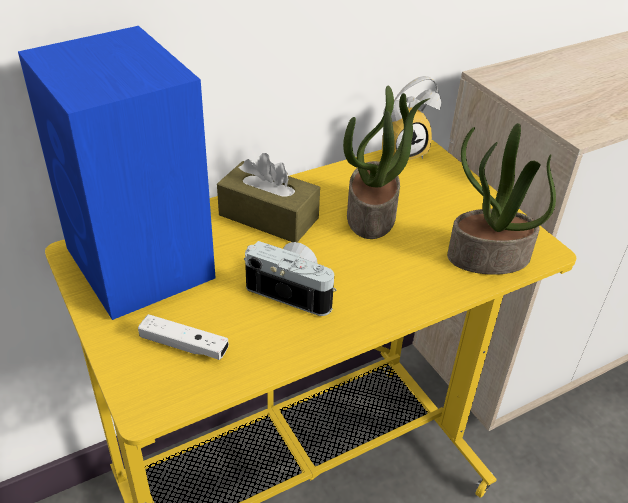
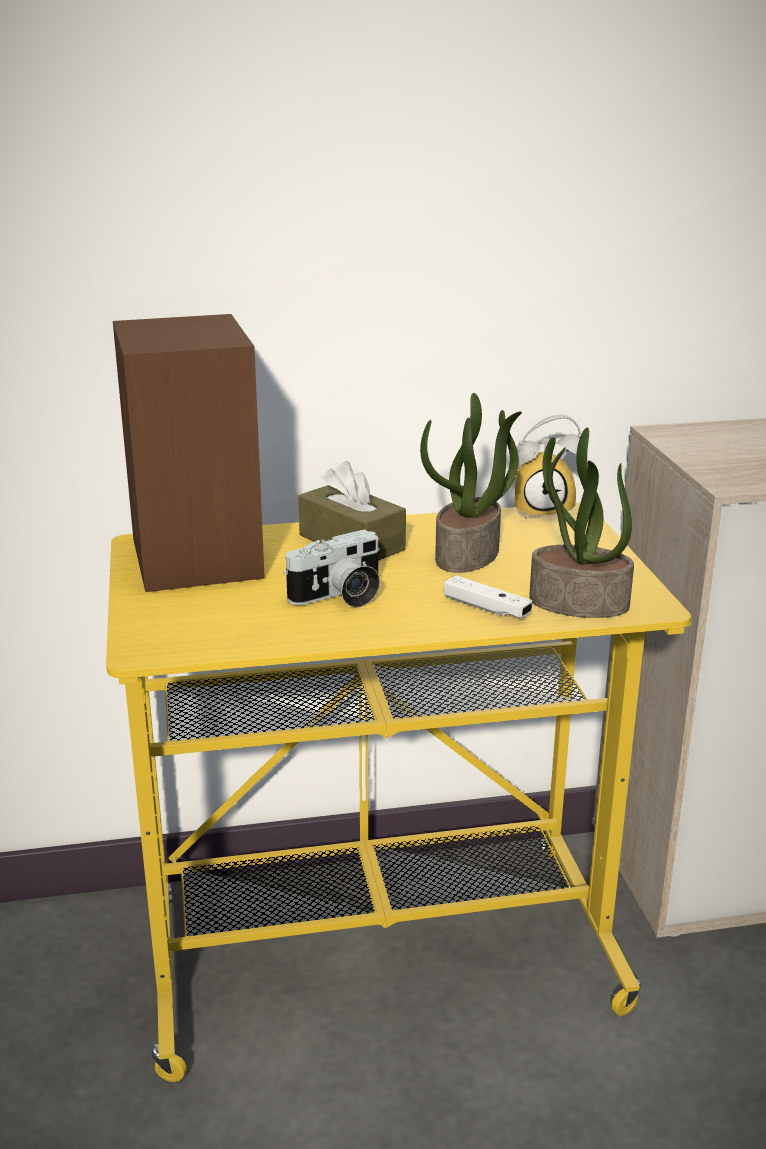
camera: 20 degrees right, 15 degrees down
blue speaker [18,26,216,320] -> brown speaker [113,314,265,592]
white game controller [138,314,229,360] -> white game controller moved to [444,575,532,618]
camera [244,241,336,316] -> camera turned 105 degrees clockwise [284,529,380,607]

